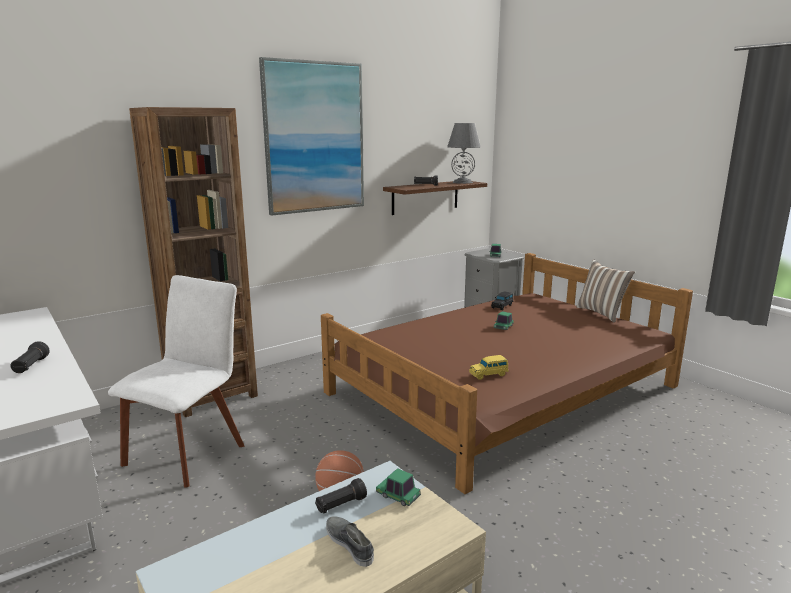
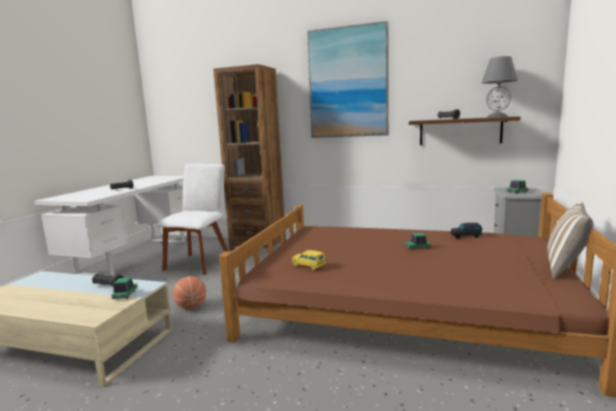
camera: 55 degrees right, 5 degrees down
white chair [108,275,245,487] -> white chair turned 60 degrees counterclockwise [156,164,228,275]
grey shoe [326,516,374,567] -> none

